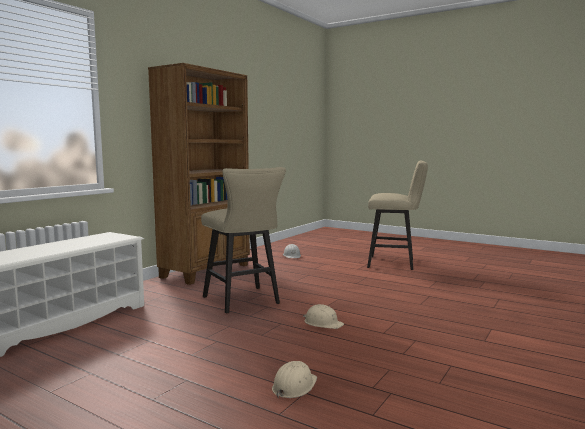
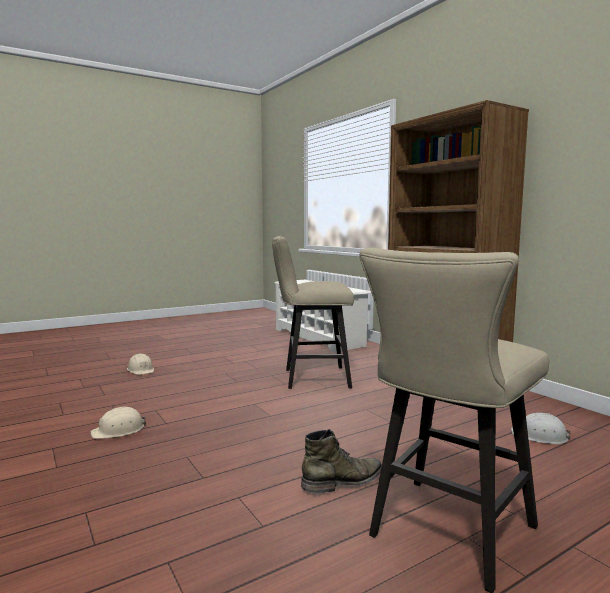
camera: 115 degrees right, 0 degrees up
beige hard hat [303,304,344,329] -> beige hard hat moved to [90,406,146,439]
none -> green boot [301,429,382,493]

